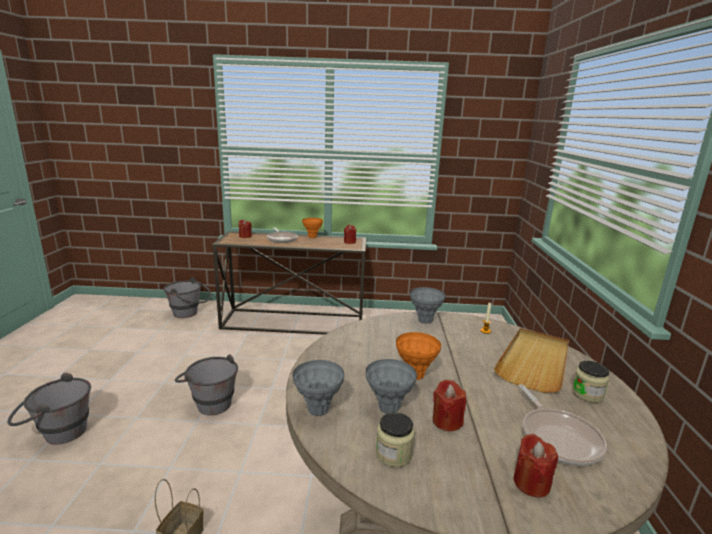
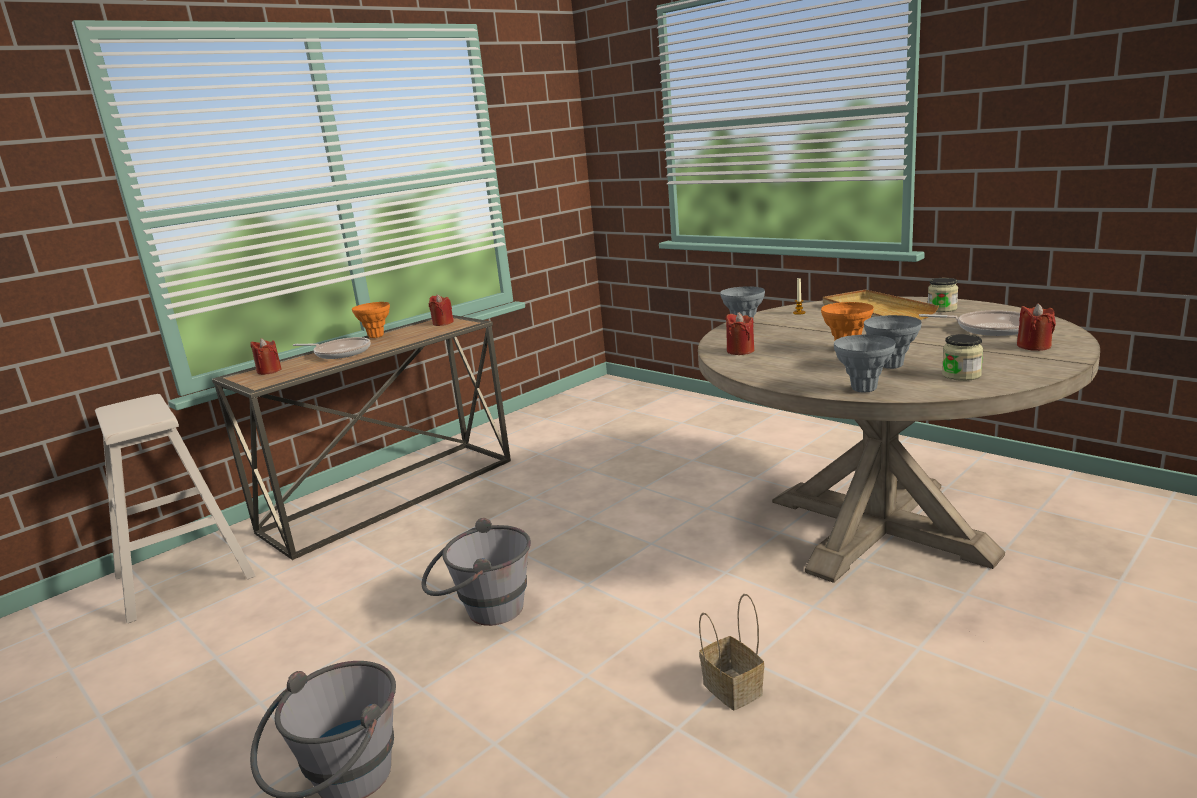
camera: 45 degrees left, 0 degrees up
grey bucket [164,277,211,318] -> beige stool [95,394,256,624]
red candle [433,380,466,431] -> red candle moved to [725,312,754,355]

